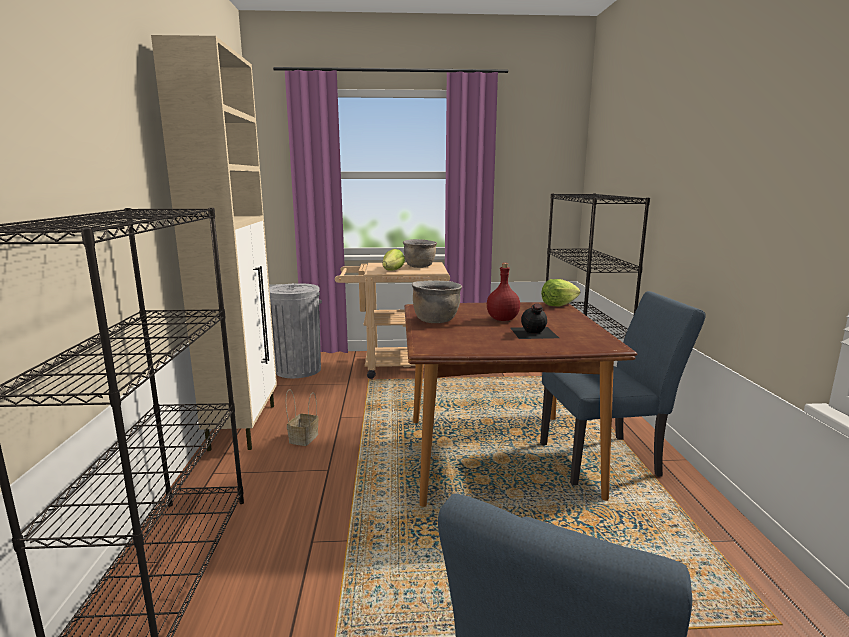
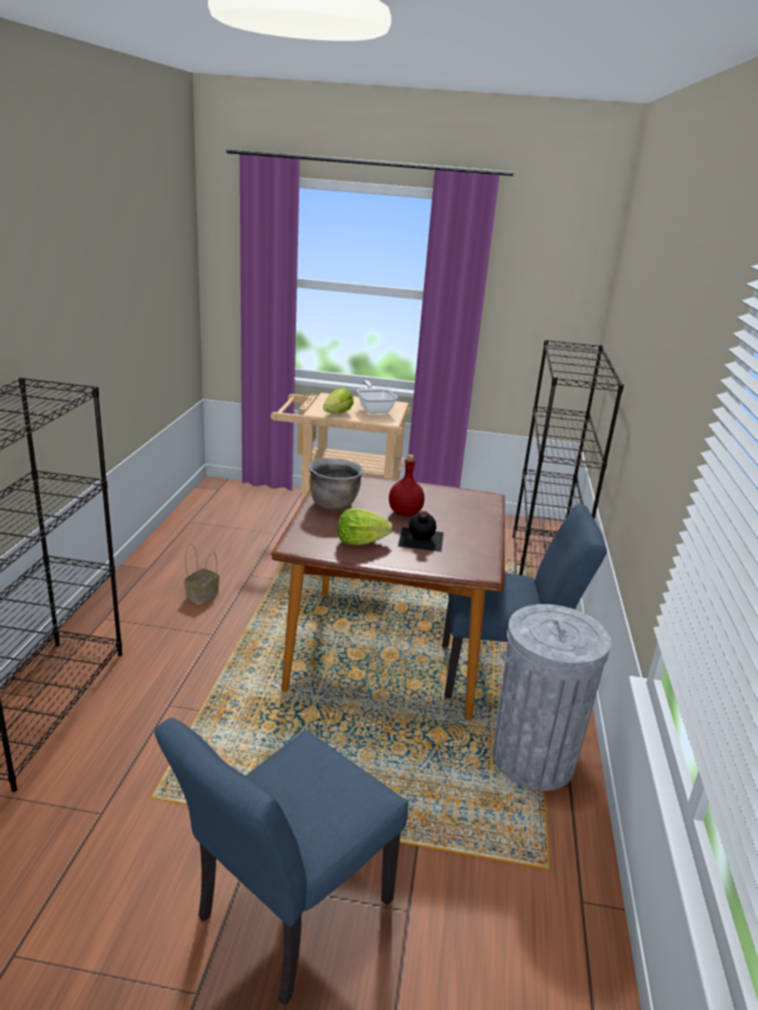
camera: 10 degrees right, 10 degrees up
beige cabinet [151,35,277,451] -> none
grey trash can [269,283,322,378] -> grey trash can moved to [492,604,611,791]
brown cooking pot [403,239,437,268] -> frying pan [357,381,398,414]
lettuce [541,279,580,306] -> lettuce moved to [338,508,393,545]

